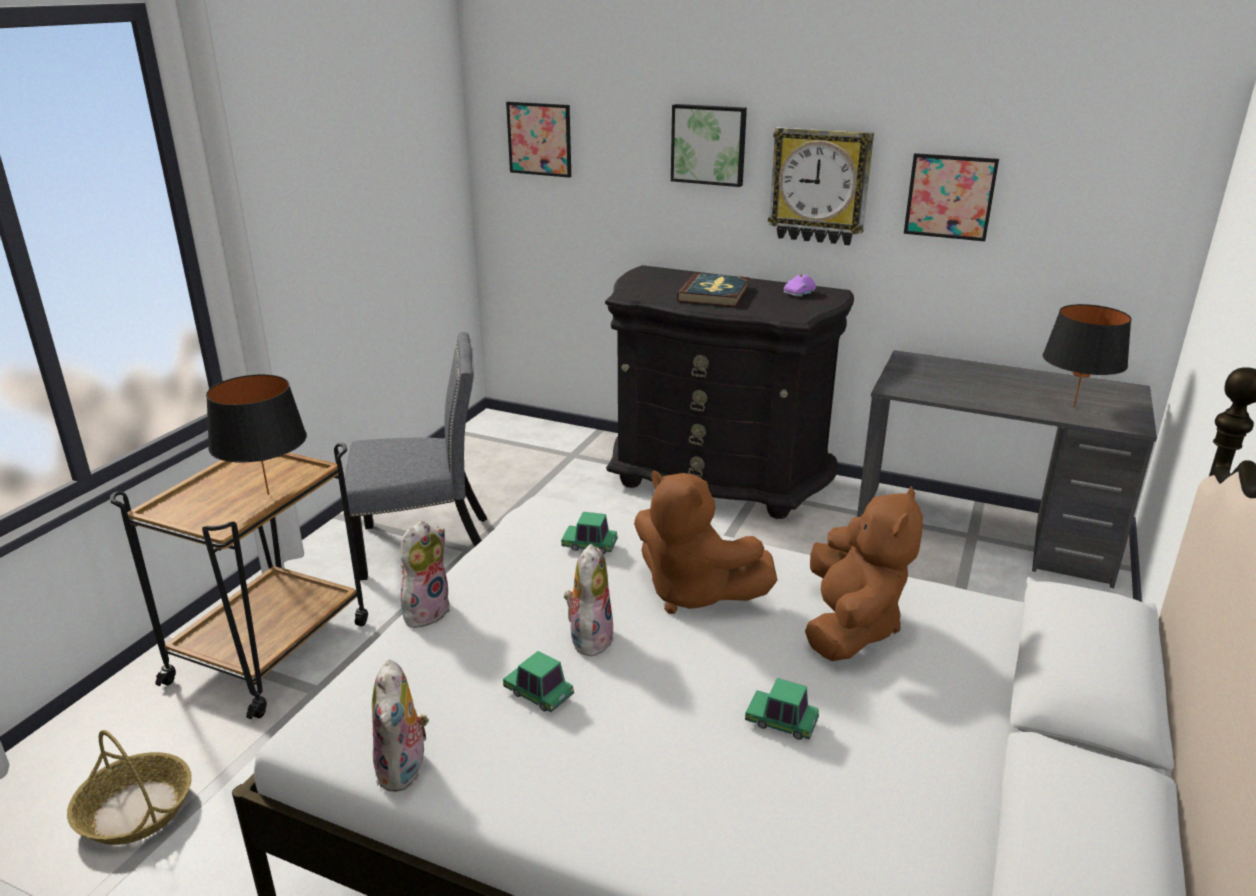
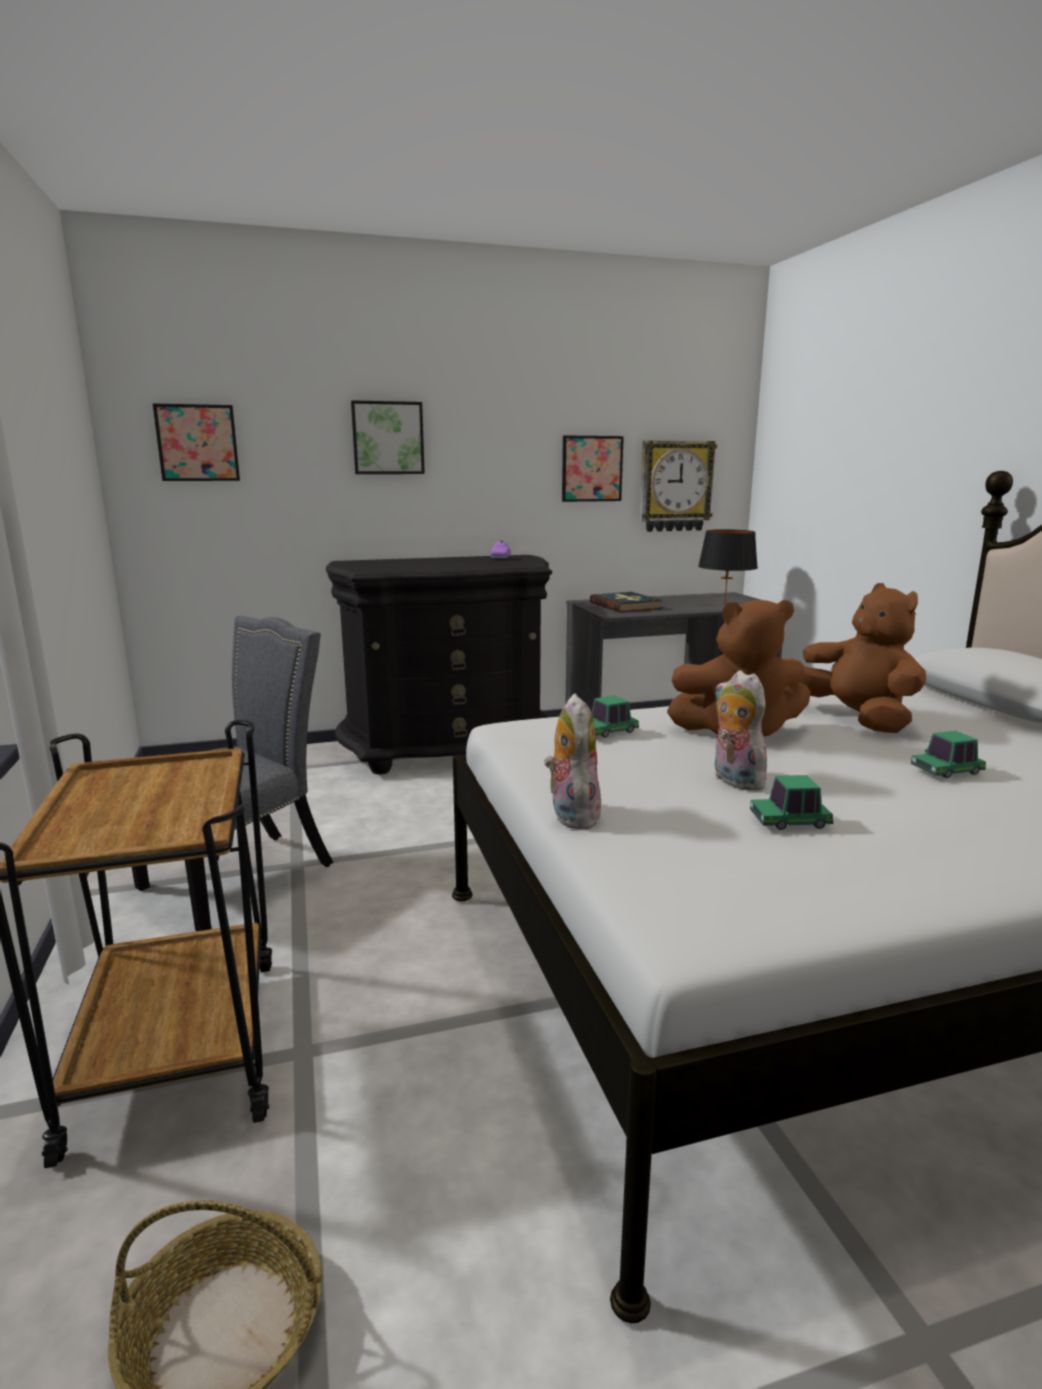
camera: 40 degrees left, 10 degrees down
black table lamp [206,374,307,495] -> none
plush toy [372,660,429,792] -> none
book [677,273,749,307] -> book moved to [590,592,662,613]
wall clock [768,127,874,245] -> wall clock moved to [639,440,717,532]

